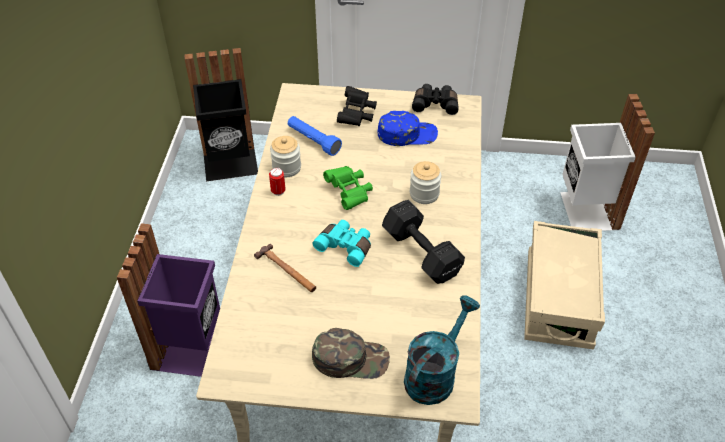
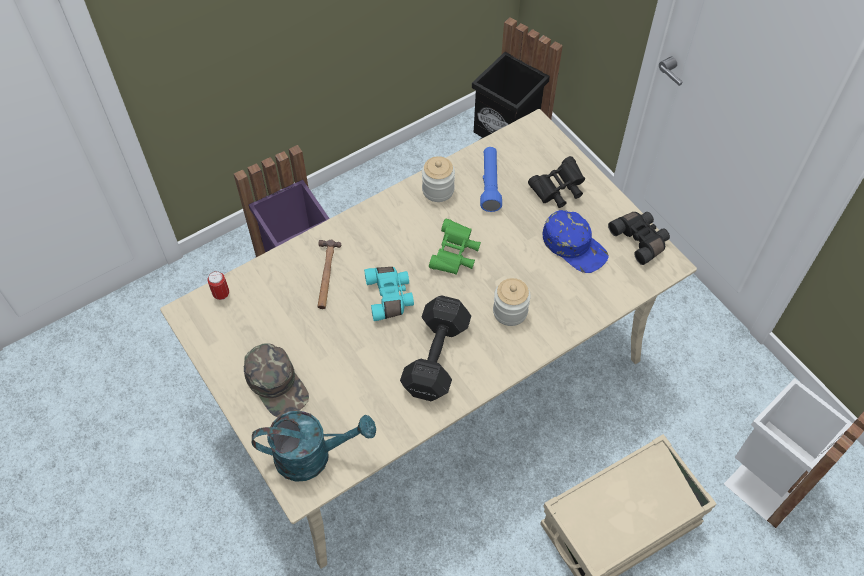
camera: 50 degrees right, 10 degrees up
can [269,168,286,196] -> can moved to [207,271,229,300]

